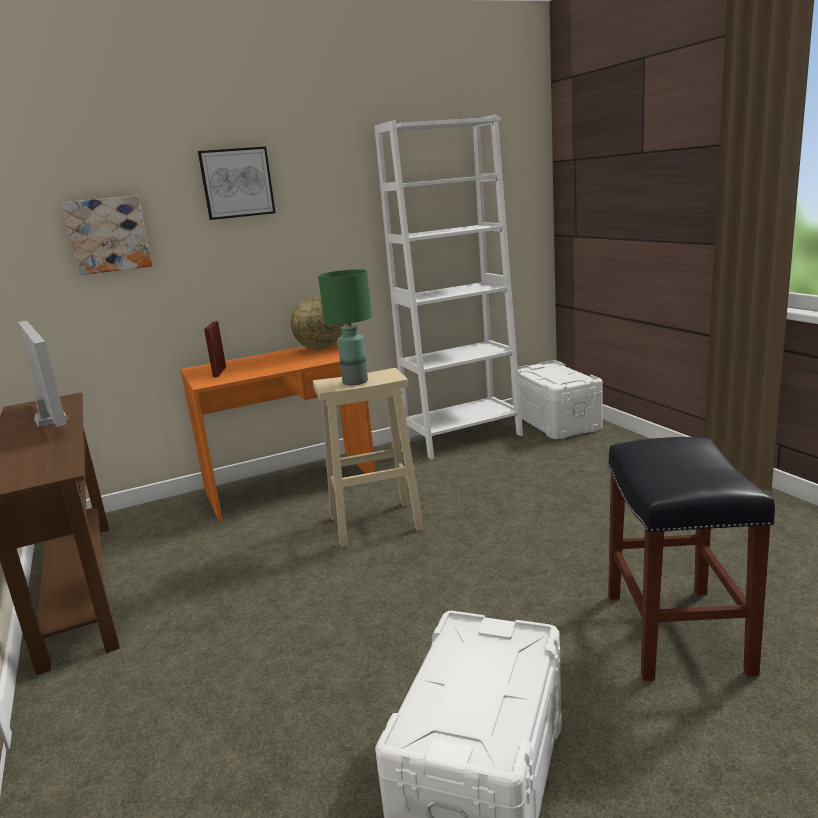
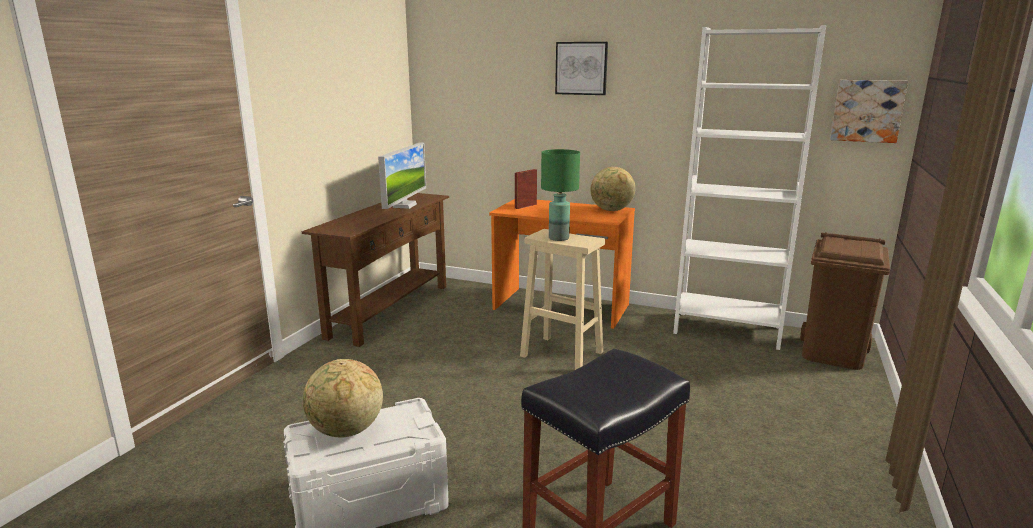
camera: 45 degrees right, 0 degrees up
picture [62,196,152,275] -> picture moved to [830,80,908,143]
white storage box [511,360,603,439] -> brown trash can [800,232,890,370]
none -> globe [303,359,383,437]

